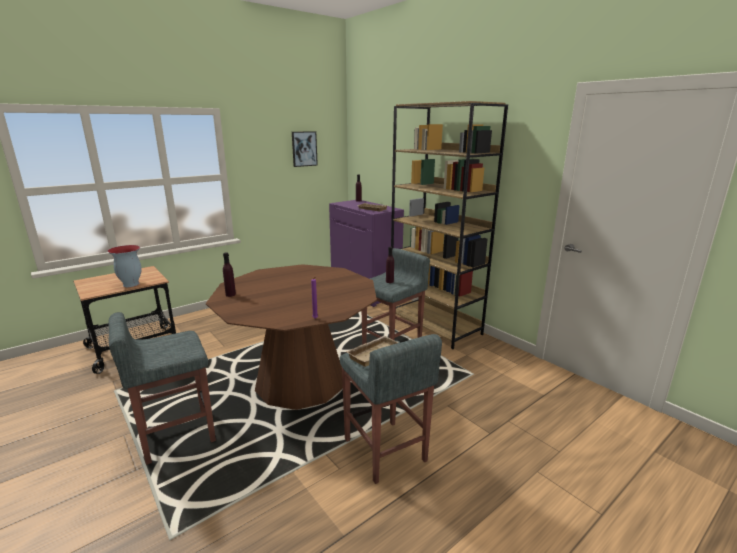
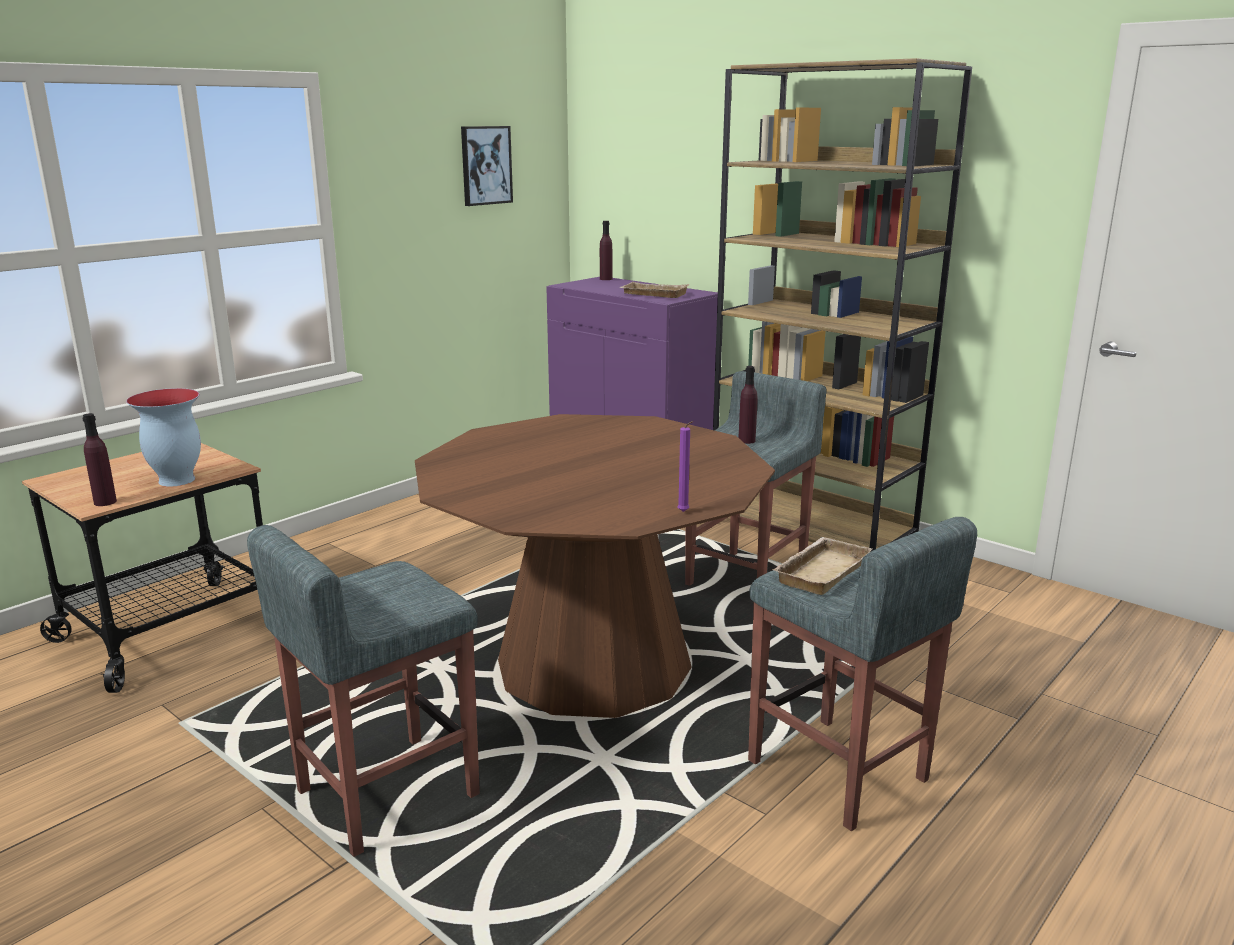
camera: 10 degrees left, 0 degrees up
purple bottle [223,252,236,297] -> purple bottle moved to [82,413,117,506]

